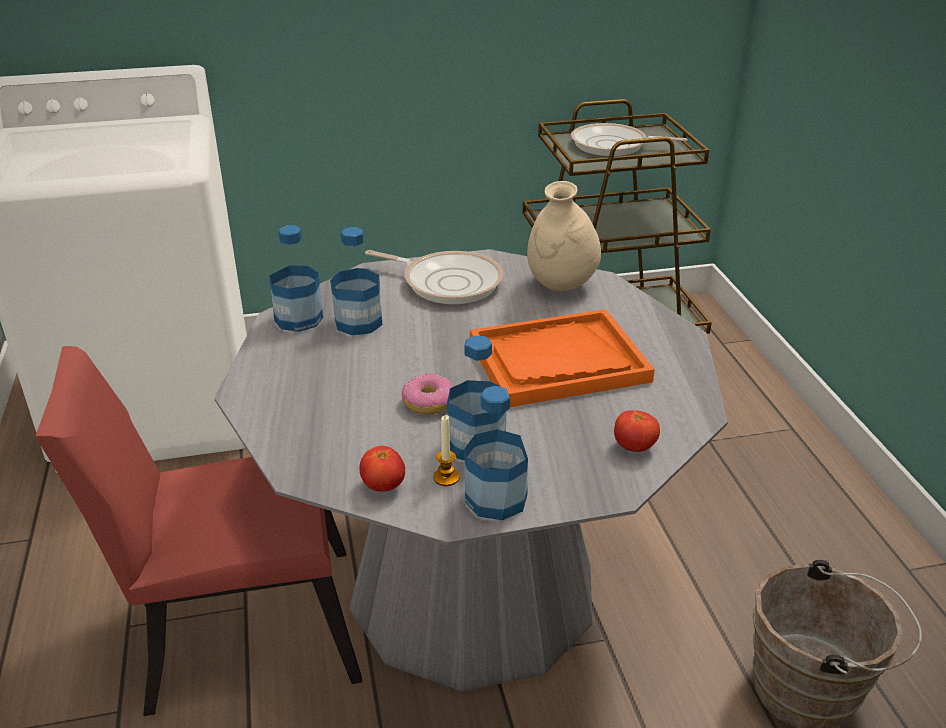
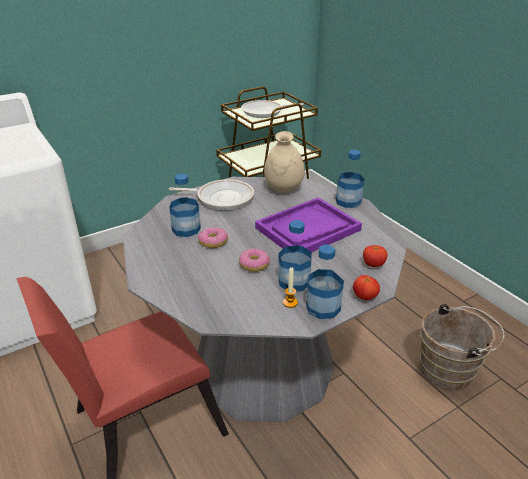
camera: 20 degrees left, 0 degrees up
bottle [269,225,323,332] -> bottle moved to [335,150,364,208]
tomato [359,446,405,492] -> tomato moved to [353,275,380,300]
orange tray [470,309,655,407] -> purple tray [255,197,362,252]
none -> donut [198,227,228,248]

